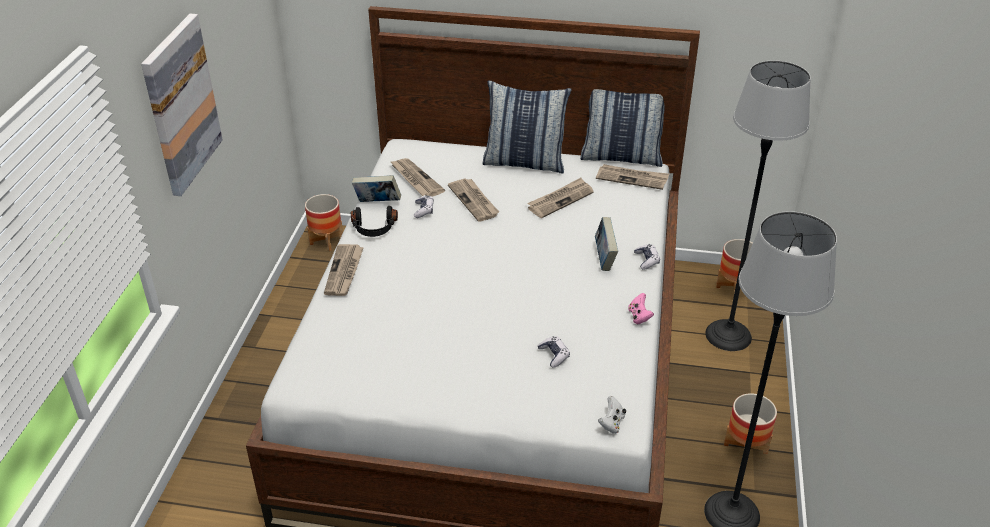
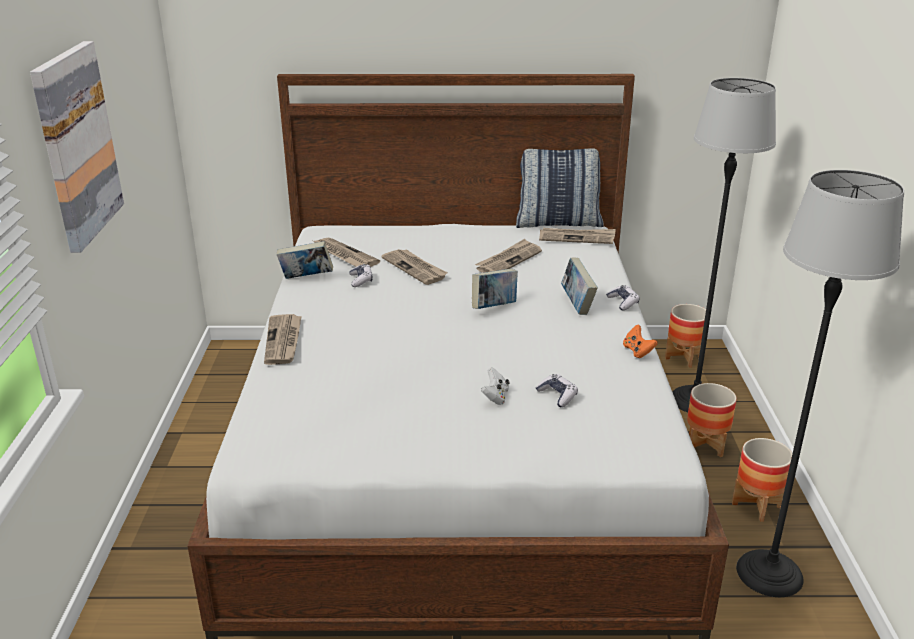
camera: 10 degrees left, 10 degrees down
planter [305,194,343,251] -> planter moved to [687,383,737,457]
black headphones [351,206,398,237] -> none
pillow [482,80,571,173] -> none
white game controller [598,396,626,434] -> white game controller moved to [481,367,510,405]
pink game controller [628,293,654,324] -> orange game controller [623,324,658,358]
none -> book [472,269,518,309]

